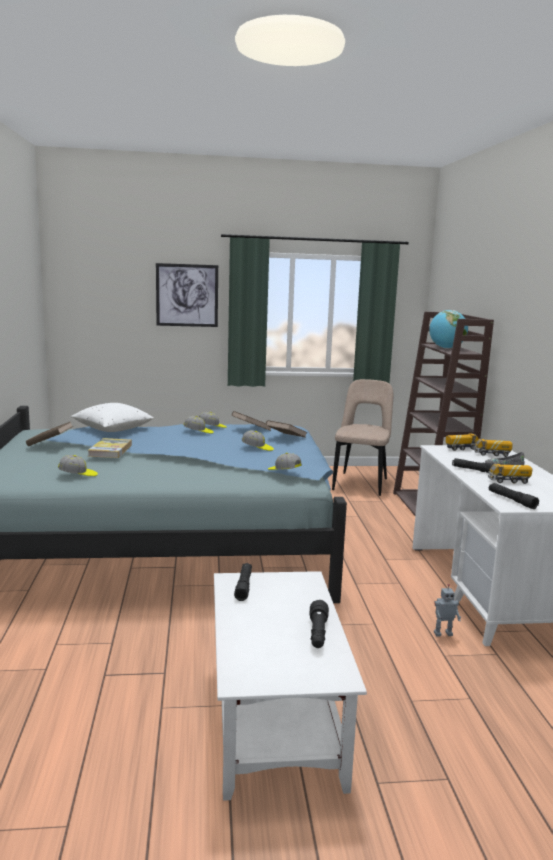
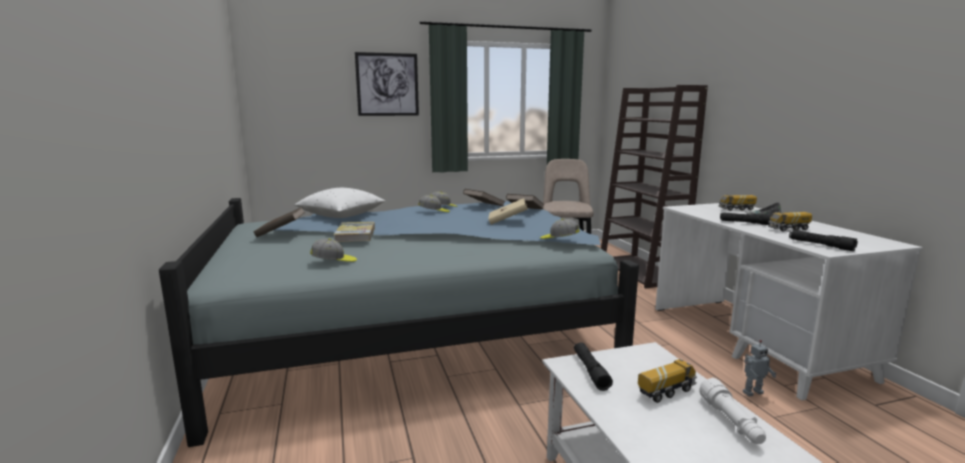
camera: 10 degrees left, 0 degrees up
cap [241,430,274,451] -> beige book [488,198,527,225]
black flashlight [310,600,329,648] -> white flashlight [700,378,766,444]
globe [429,310,468,349] -> none
toy truck [446,433,479,451] -> toy truck moved to [638,359,697,403]

